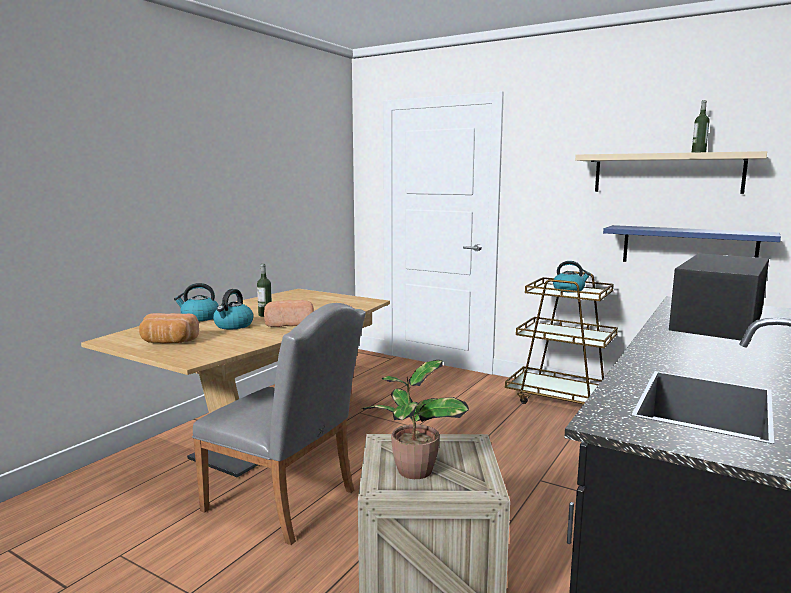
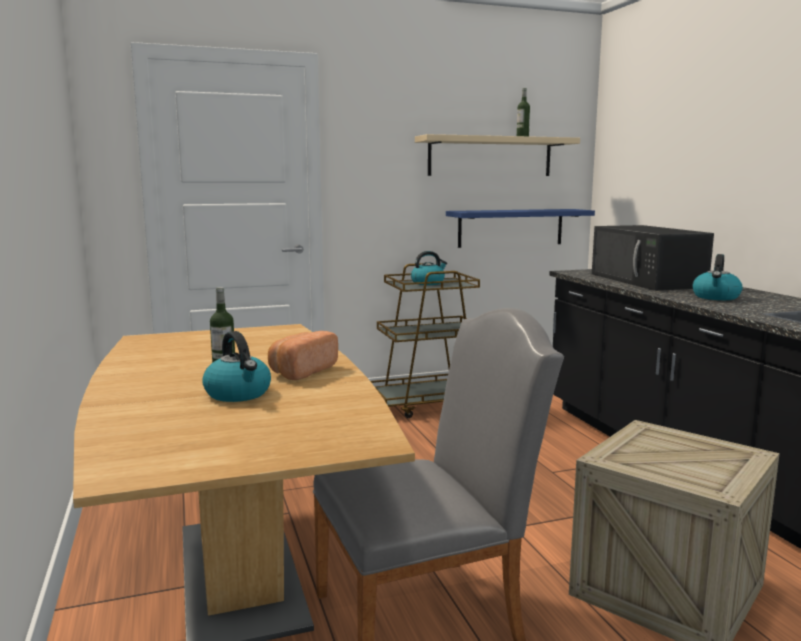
camera: 50 degrees left, 0 degrees up
bread [139,313,199,343] -> none
kettle [174,283,219,321] -> kettle moved to [692,254,743,300]
potted plant [362,360,469,479] -> none

